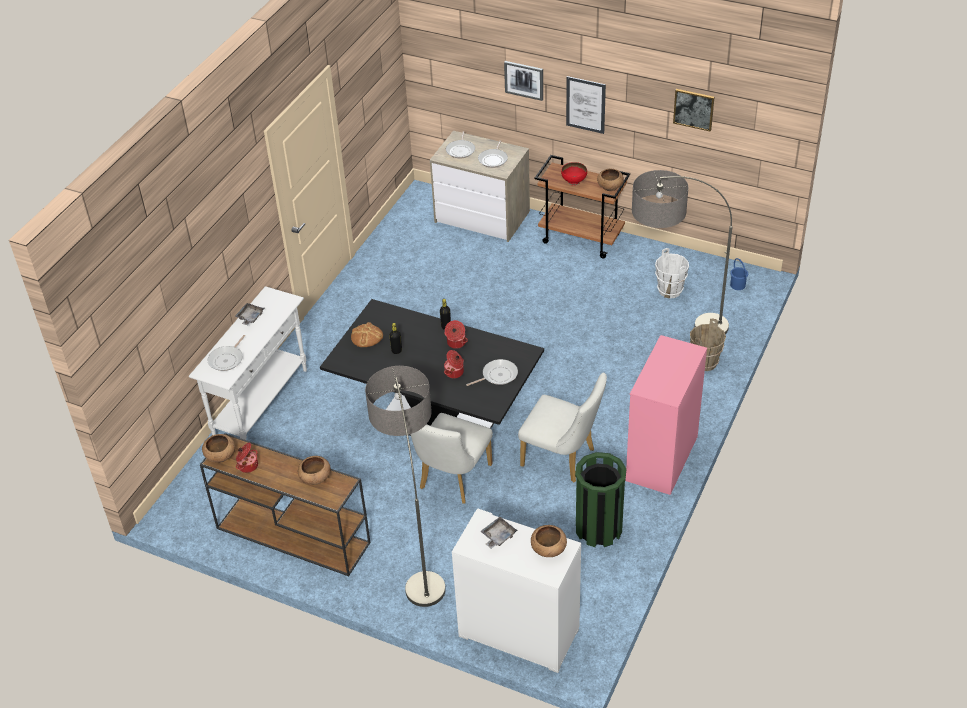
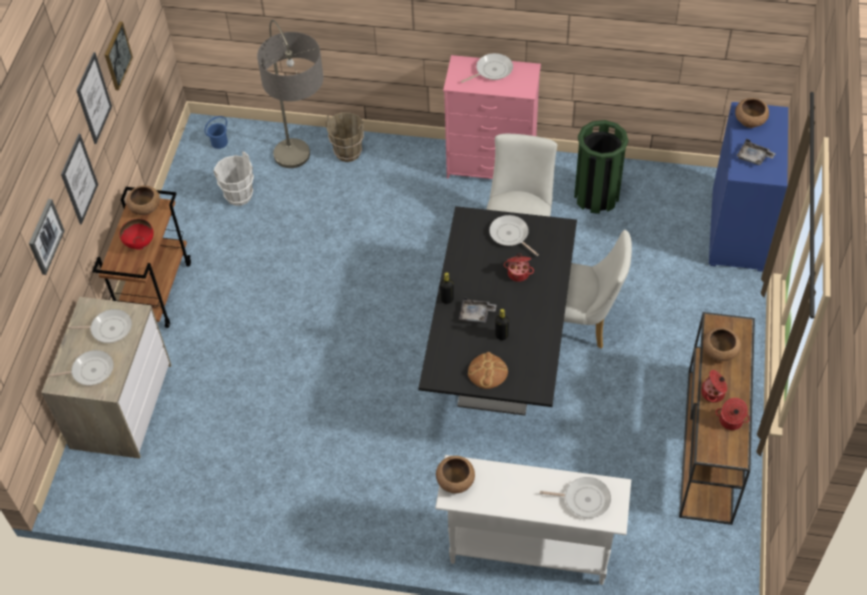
camera: 105 degrees left, 10 degrees up
brown bowl [202,434,235,463] -> brown bowl moved to [436,456,475,493]
grey tray [235,303,264,325] -> grey tray moved to [459,297,497,323]
floor lamp [365,366,446,607] -> none
cooking pot [444,320,468,349] -> cooking pot moved to [701,370,727,403]
white cabinet [452,508,581,673] -> blue cabinet [709,102,788,272]
none -> picture [76,52,112,144]
none -> frying pan [461,53,513,83]

